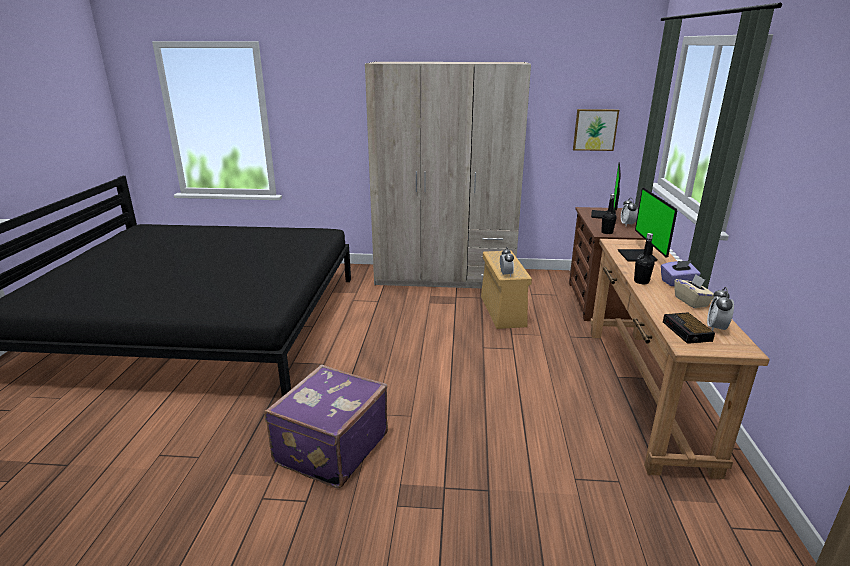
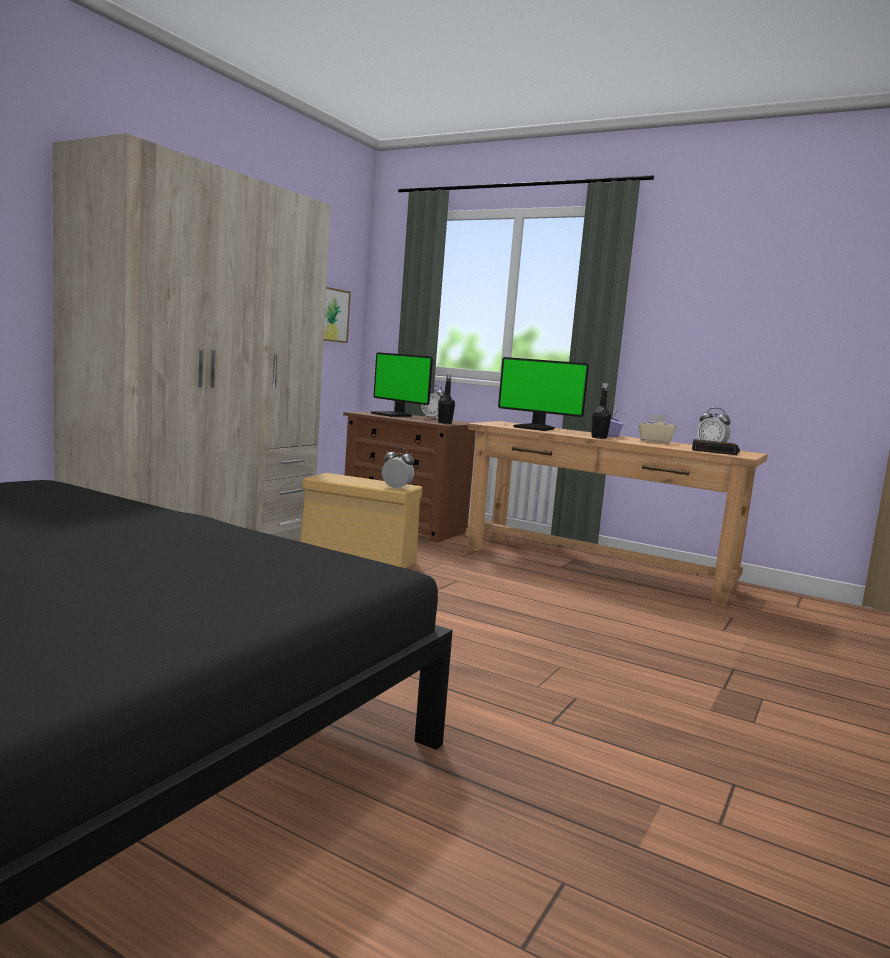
camera: 65 degrees left, 15 degrees down
purple suitcase [264,364,388,488] -> none

